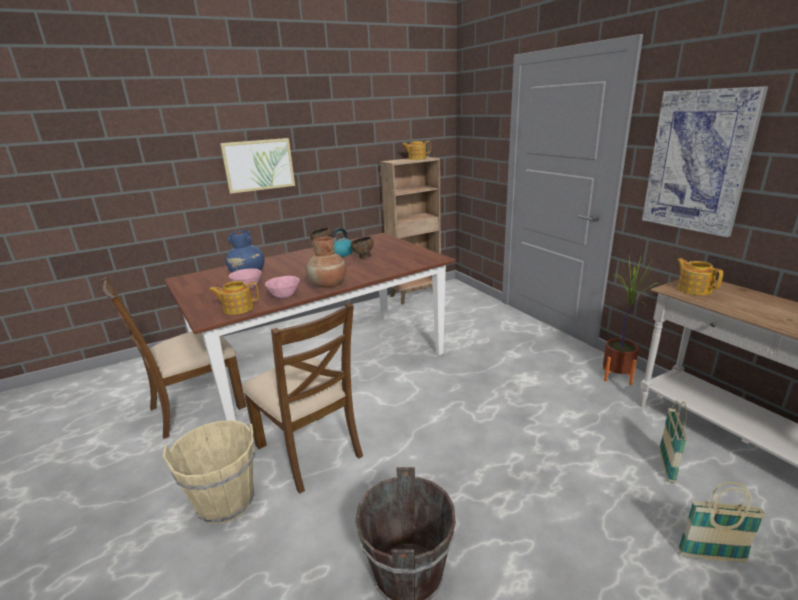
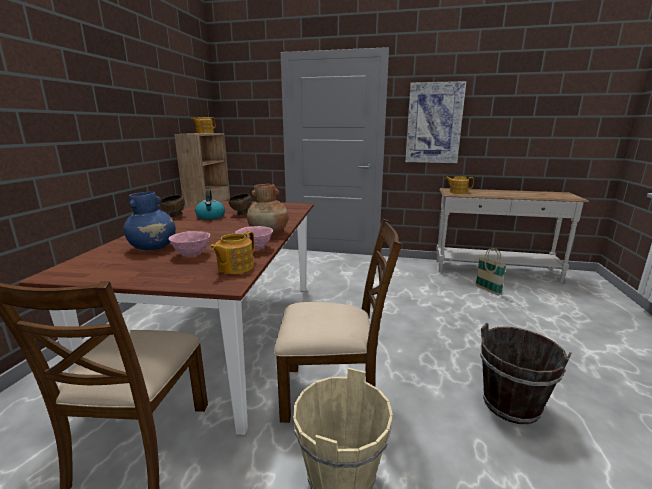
camera: 50 degrees left, 5 degrees down
picture [220,138,295,194] -> none
potted plant [603,255,660,385] -> none
basket [678,482,765,562] -> none

